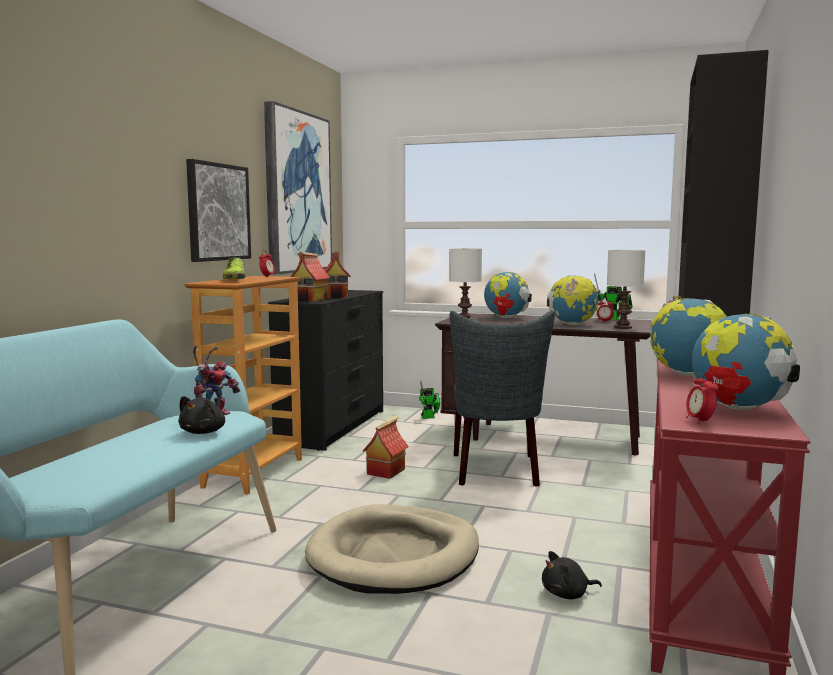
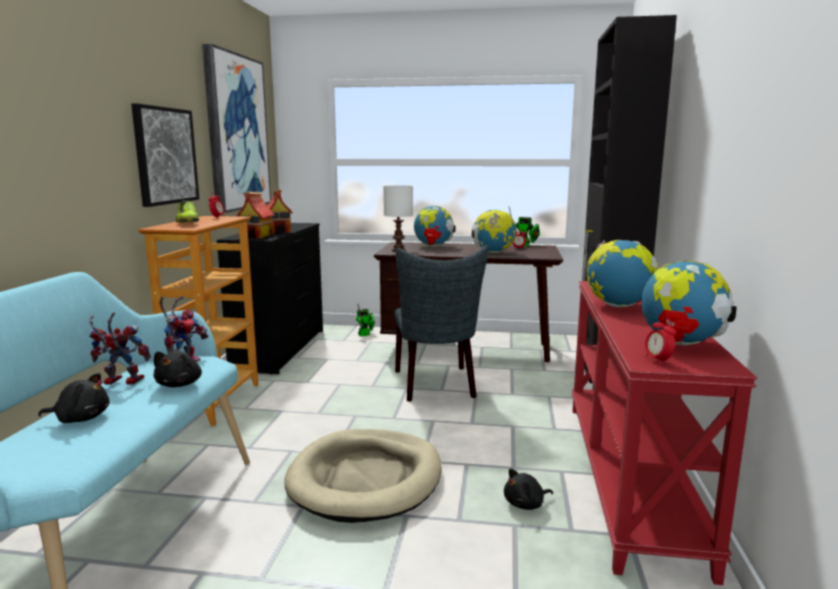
camera: 10 degrees left, 5 degrees up
toy house [363,415,408,479] -> none
white table lamp [607,250,646,329] -> none
none -> black plush toy [38,373,110,423]
none -> toy robot [88,312,151,385]

